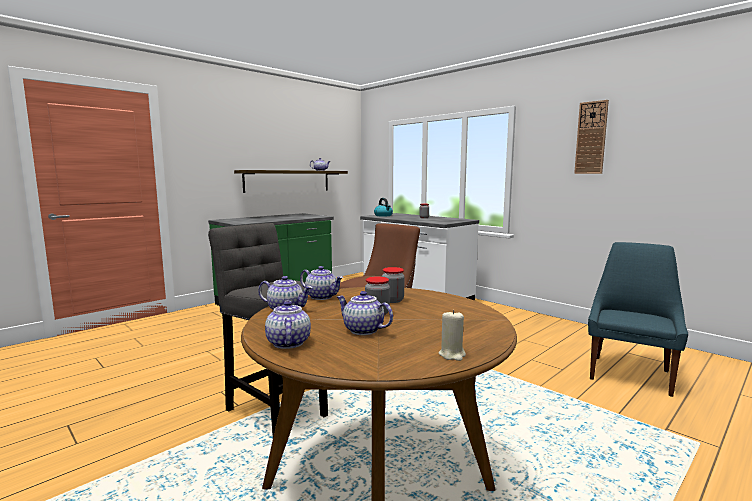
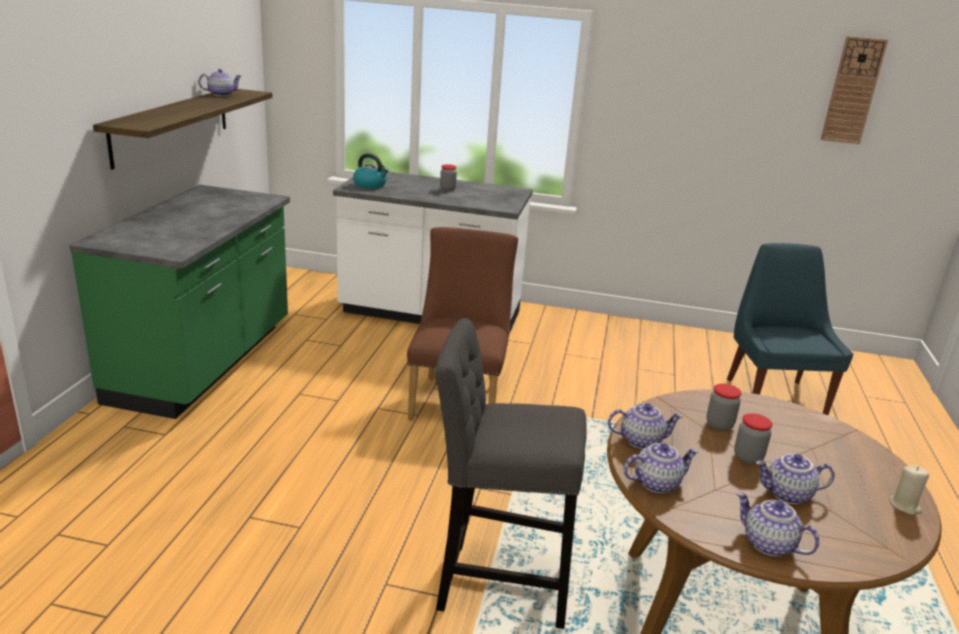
camera: 35 degrees left, 15 degrees up
wall clock [574,100,609,174] -> wall clock moved to [821,36,888,144]

